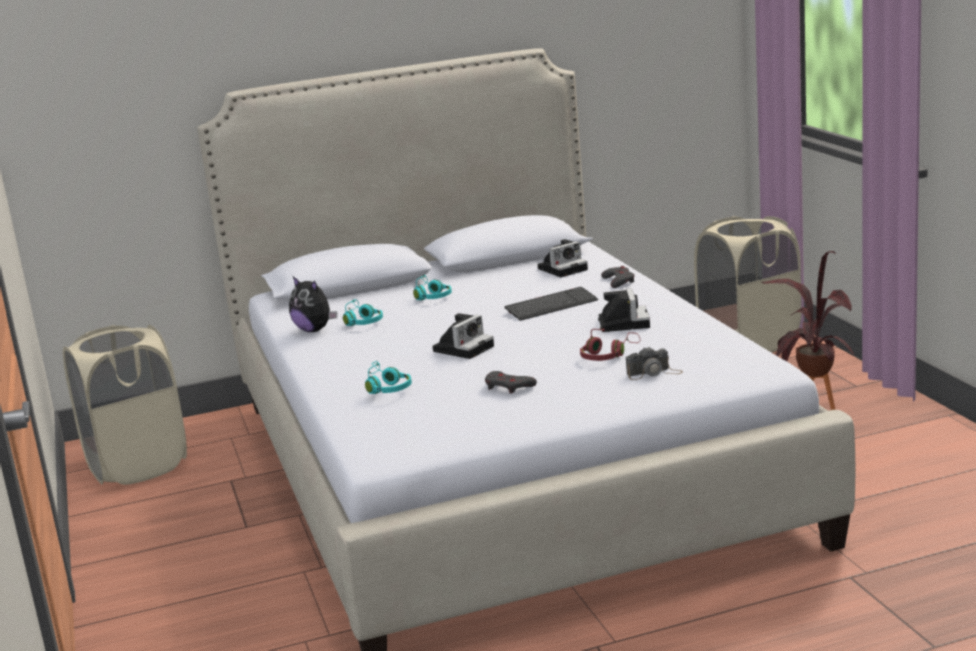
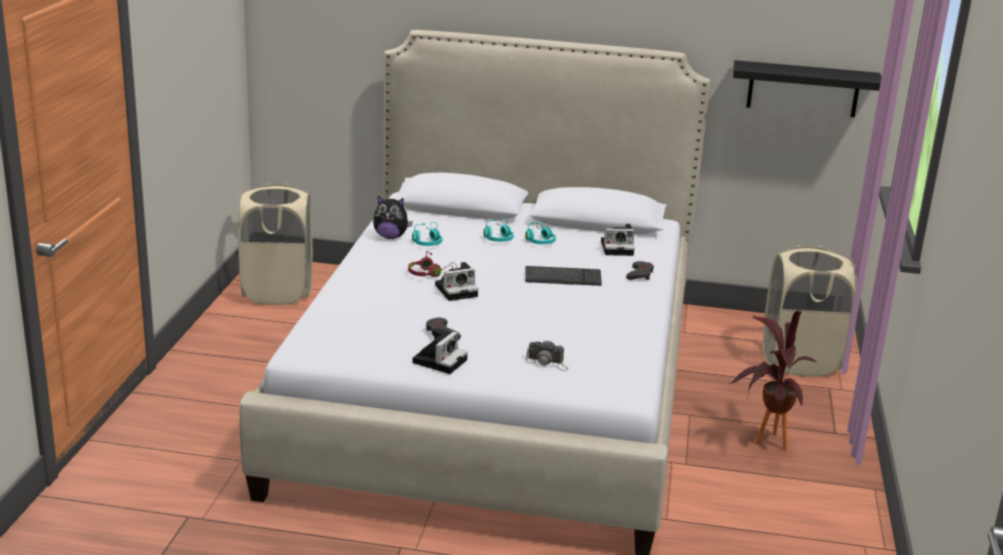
camera: 25 degrees right, 5 degrees up
plush toy [289,277,337,332] -> plush toy turned 60 degrees counterclockwise [373,196,413,239]
turquoise headphones [365,361,412,394] -> turquoise headphones moved to [525,221,556,244]
red headphones [580,329,641,361] -> red headphones moved to [408,251,457,277]
camera [598,288,650,332] -> camera moved to [412,328,468,374]
none -> black shelf [733,60,882,117]

